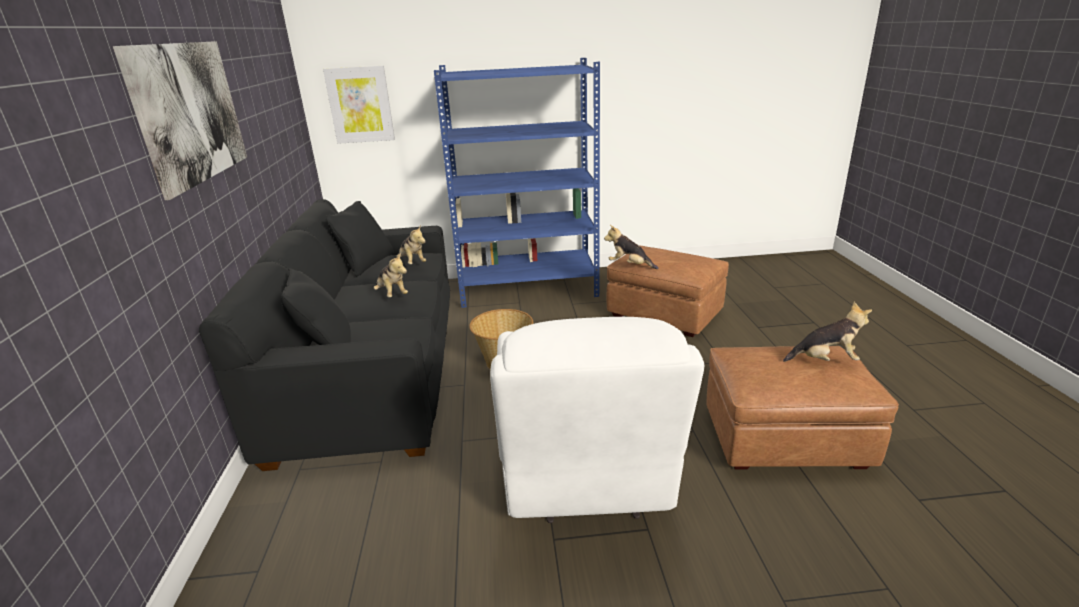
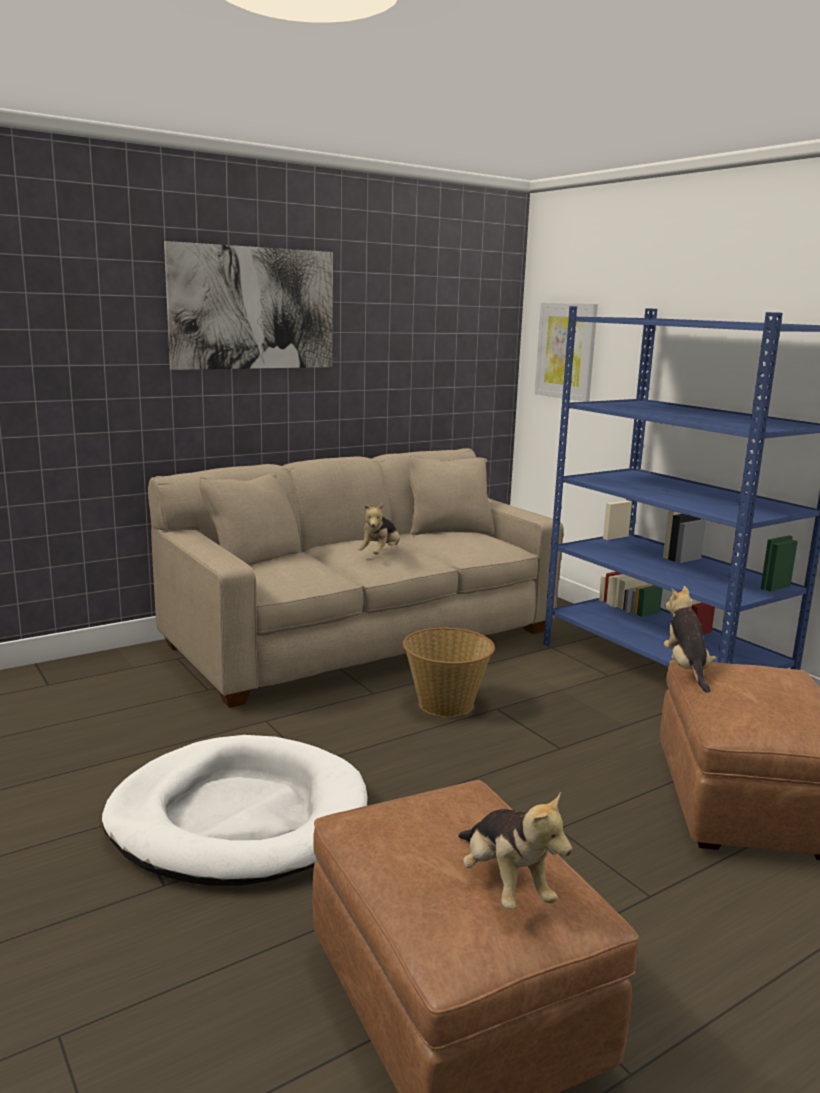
camera: 60 degrees right, 10 degrees down
black sofa [199,199,450,471] -> beige sofa [148,448,564,708]
plush toy [396,225,426,264] -> none
white armchair [490,317,704,523] -> white dog bed [102,735,368,886]

